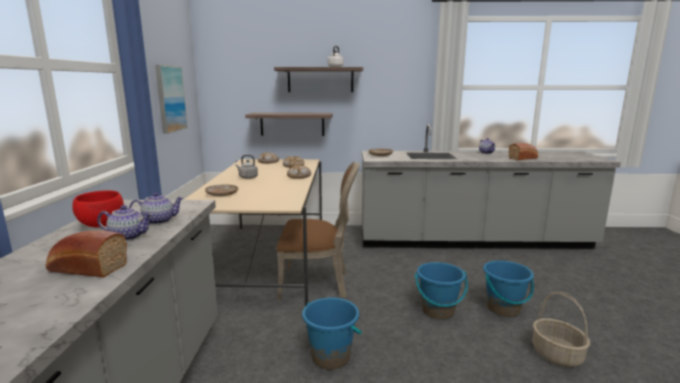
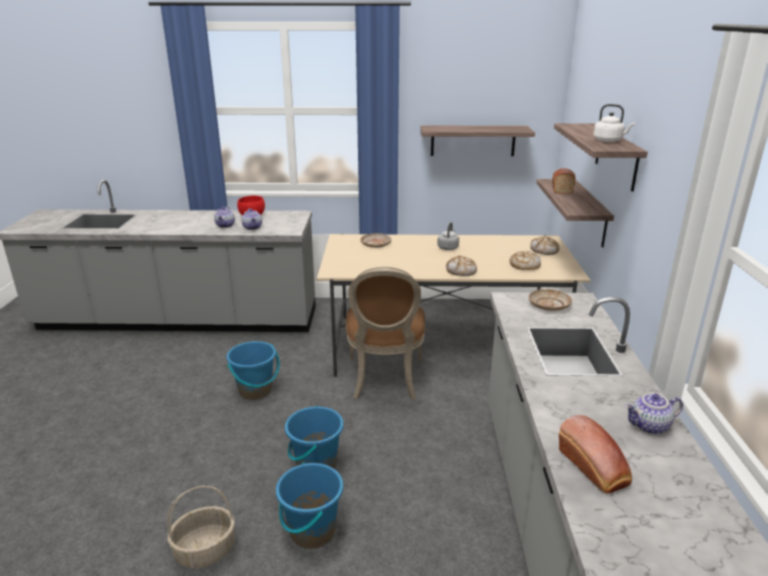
camera: 90 degrees right, 10 degrees up
bread [46,230,127,278] -> bread moved to [552,168,576,194]
picture [155,65,188,134] -> shelf [420,126,535,156]

